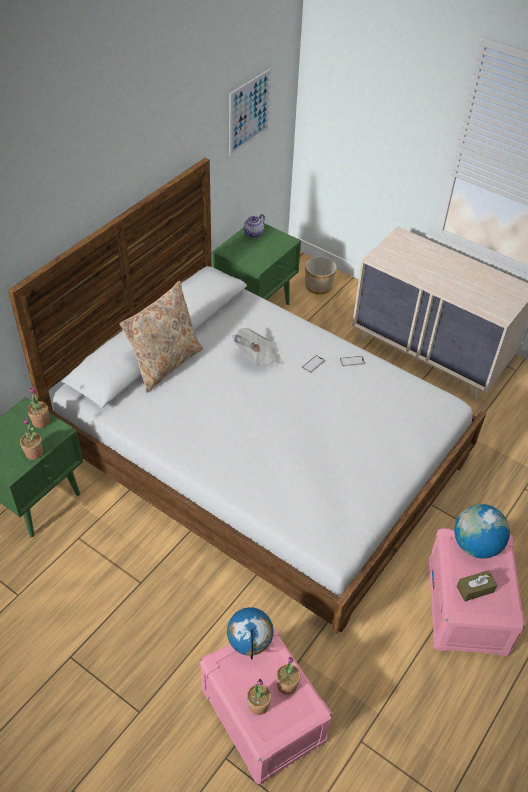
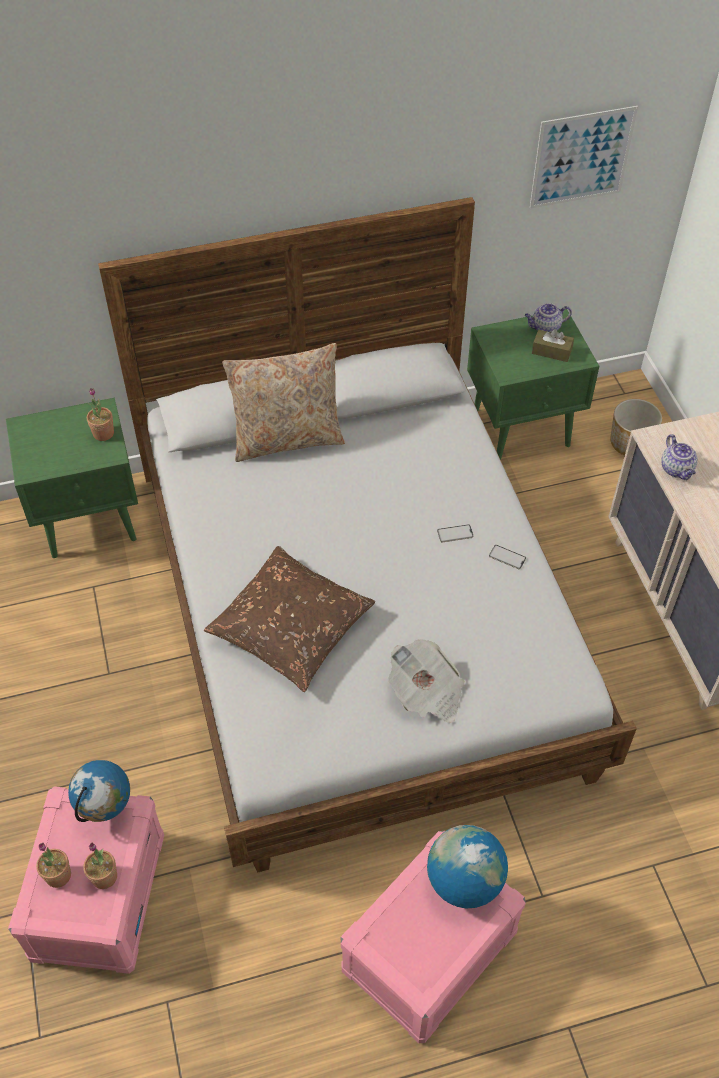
camera: 40 degrees right, 5 degrees up
potted plant [20,418,43,460] -> none
newspaper [232,328,283,366] -> newspaper moved to [388,639,465,723]
brown tissue box [457,570,497,601] -> brown tissue box moved to [532,329,574,362]
none -> brown pillow [204,546,375,692]
none -> teapot [661,434,698,480]

